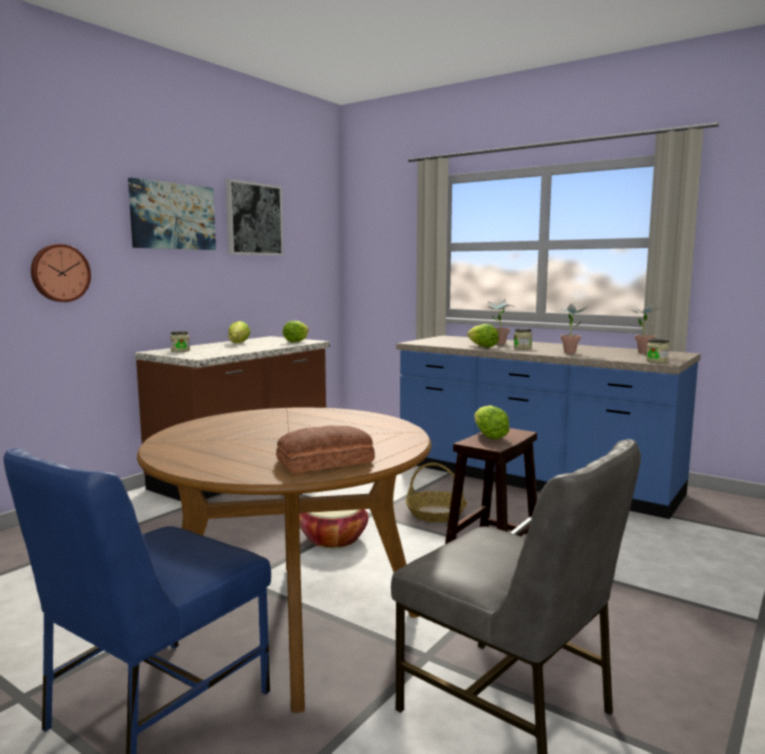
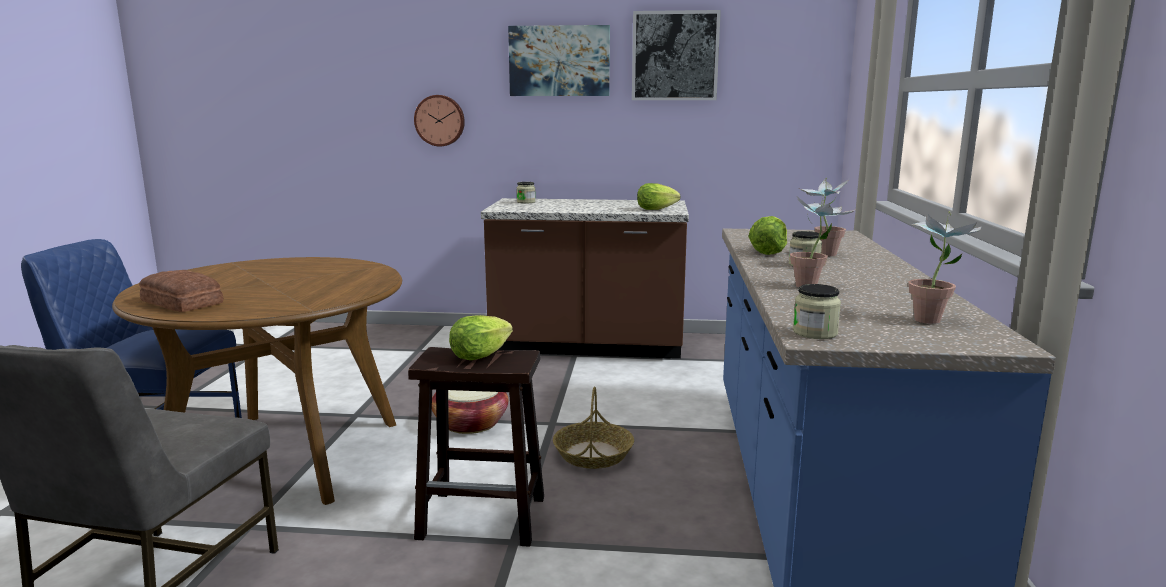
camera: 60 degrees right, 5 degrees up
lettuce [228,321,251,343] -> none

